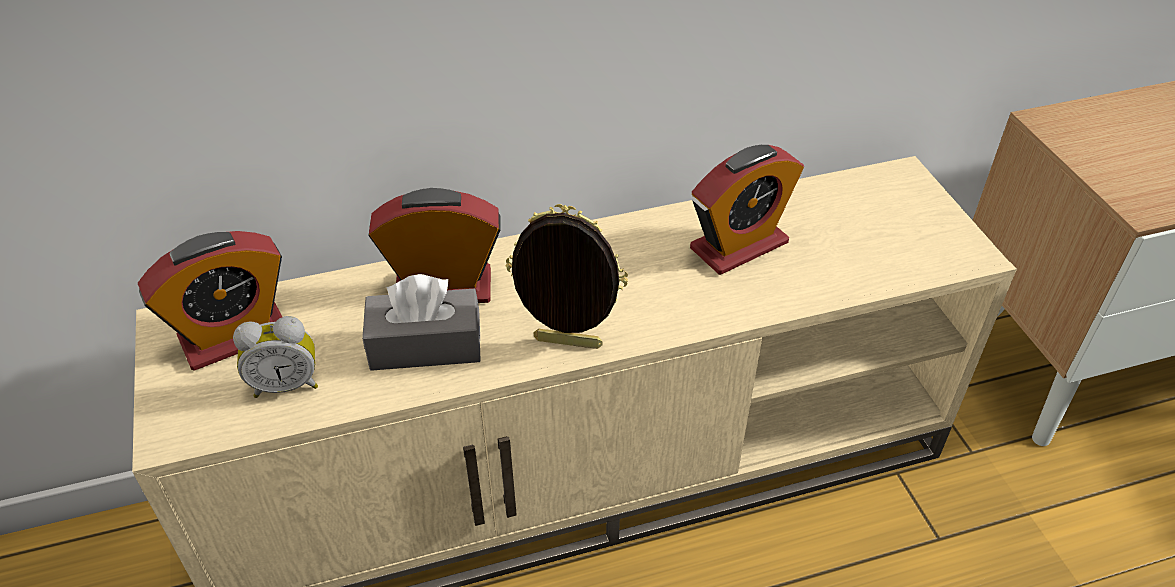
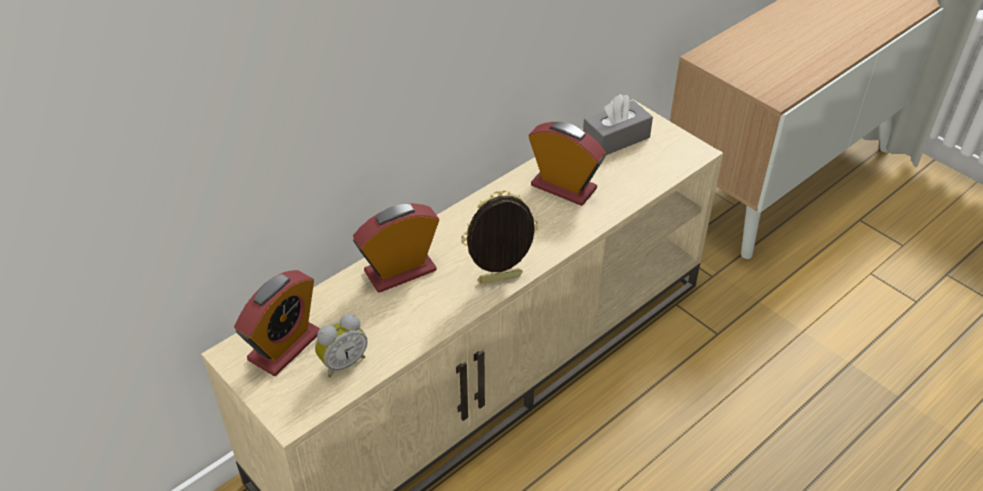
camera: 25 degrees left, 0 degrees up
grey tissue box [362,274,481,371] -> grey tissue box moved to [583,94,653,156]
alarm clock [690,145,804,275] -> alarm clock turned 90 degrees counterclockwise [528,122,606,206]

